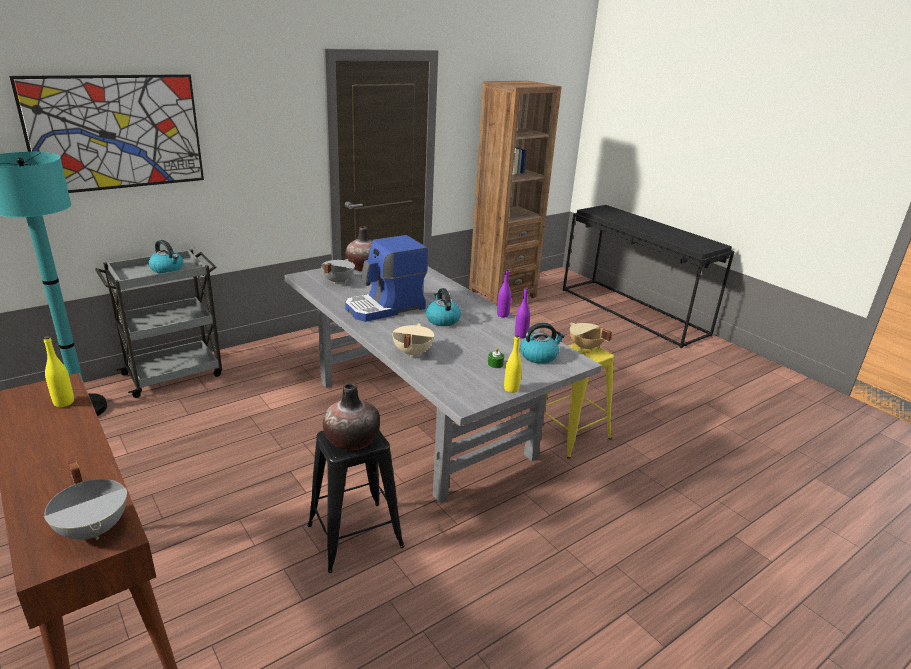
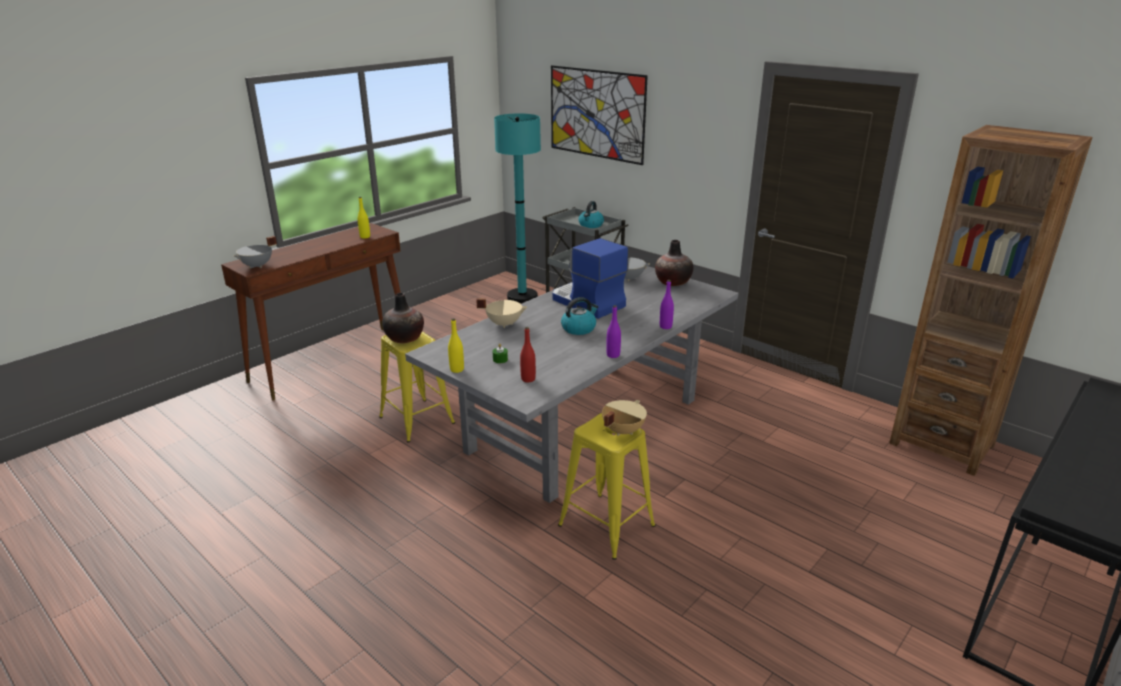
camera: 80 degrees right, 0 degrees up
black stool [307,430,404,573] -> yellow stool [379,331,455,443]
purple bottle [515,288,530,339] -> purple bottle moved to [660,280,674,329]
kettle [520,323,565,364] -> red bottle [520,327,536,382]

